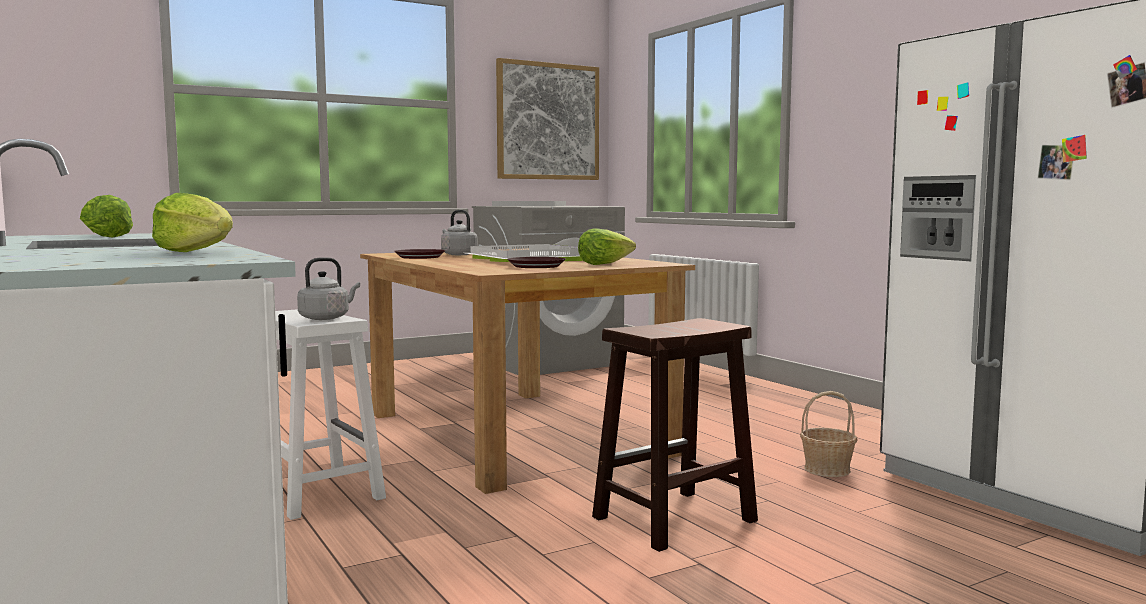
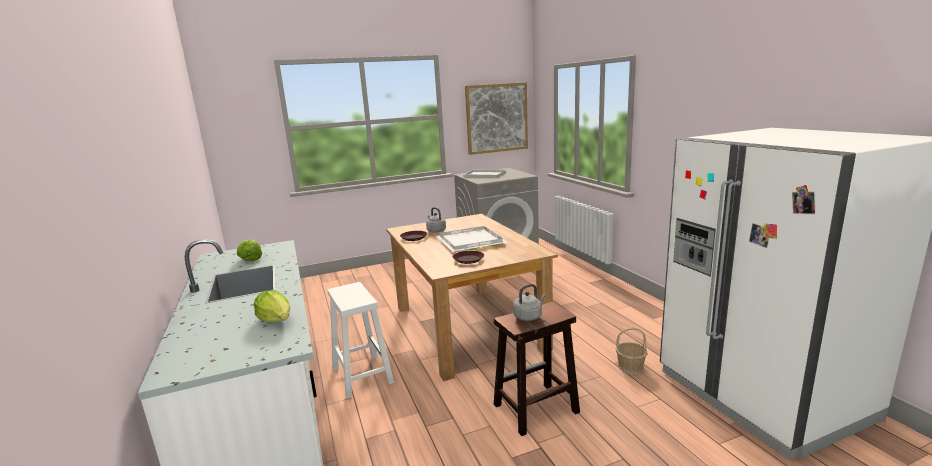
camera: 10 degrees right, 10 degrees up
grey kettle [297,257,360,320] -> grey kettle moved to [513,284,546,321]
lettuce [578,229,636,265] -> none

